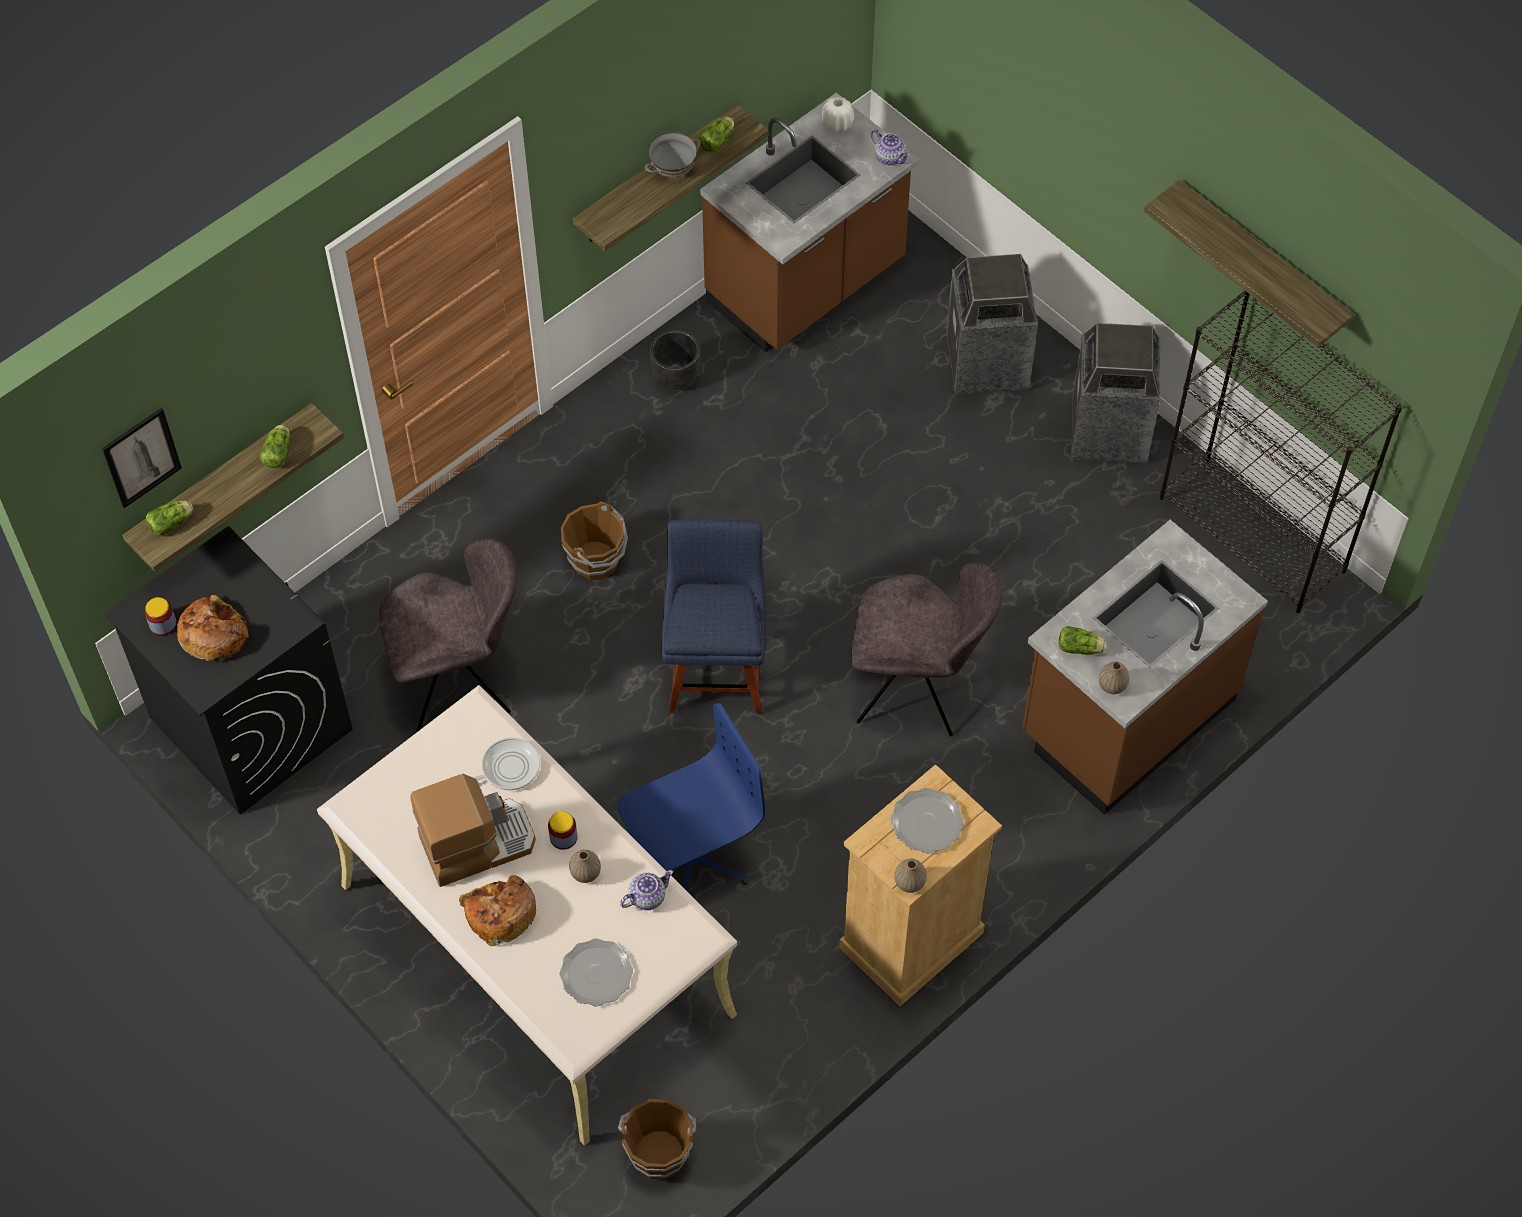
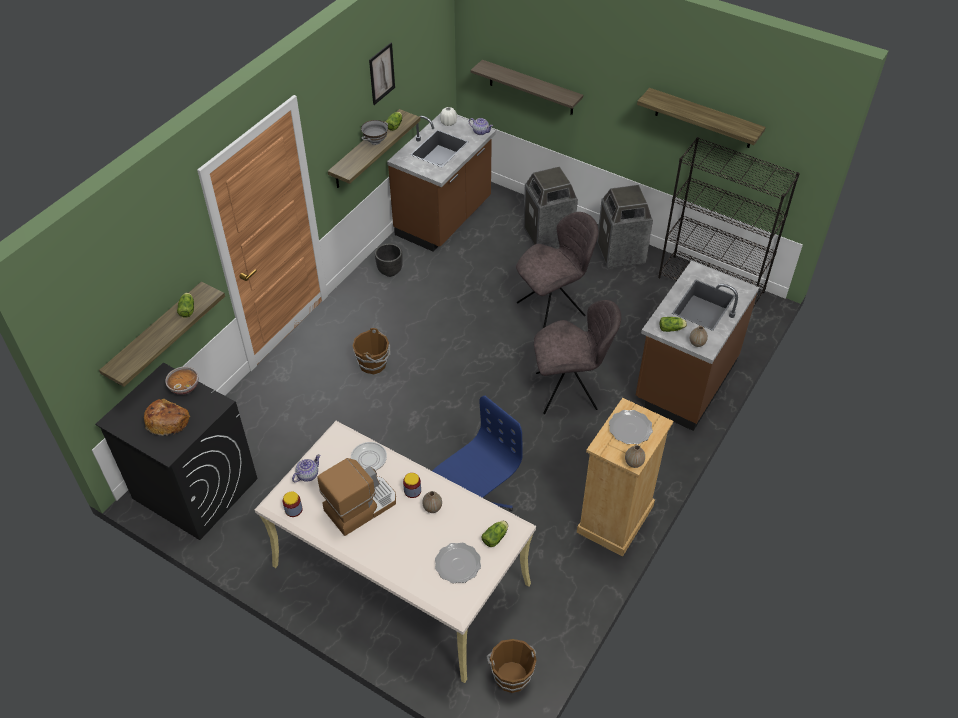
camera: 15 degrees left, 10 degrees down
picture [102,408,182,508] -> picture moved to [369,43,395,105]
jar [145,597,177,636] -> jar moved to [283,492,303,517]
lettuce [146,501,193,535] -> lettuce moved to [481,521,508,547]
grey chair [379,538,517,733] -> grey chair moved to [516,212,599,328]
bread [459,875,536,946] -> none
teapot [620,870,673,910] -> teapot moved to [292,454,320,482]
blue chair [662,519,766,714] -> none
none -> bowl [165,367,199,395]
none -> shelf [471,60,583,115]

